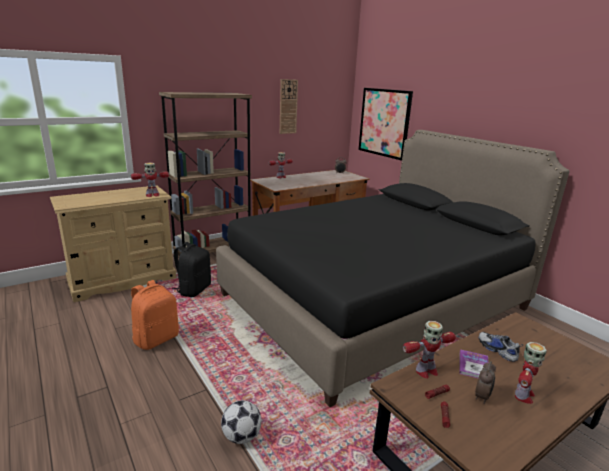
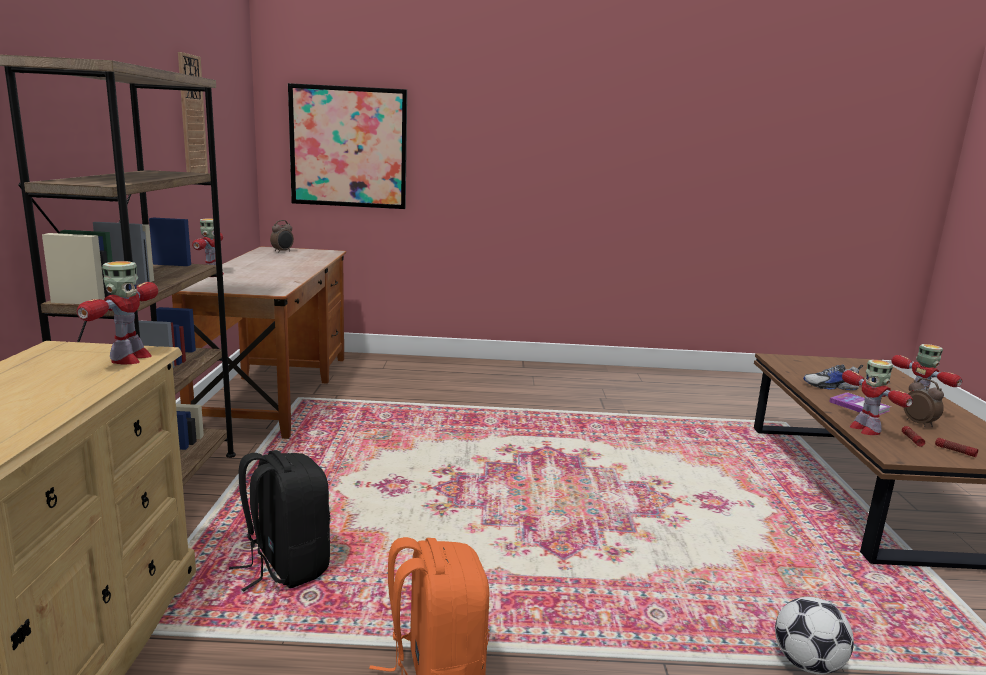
camera: 55 degrees left, 5 degrees down
black bed [216,130,570,407] -> none
toy robot [403,321,456,379] -> toy robot turned 150 degrees clockwise [842,360,913,435]

